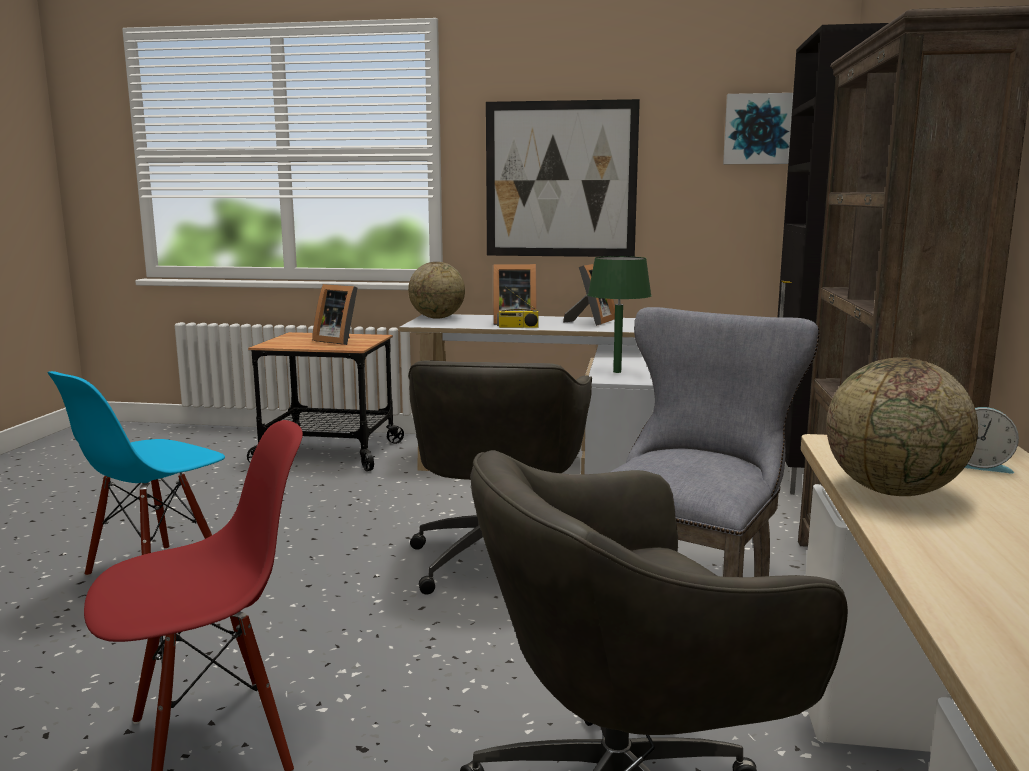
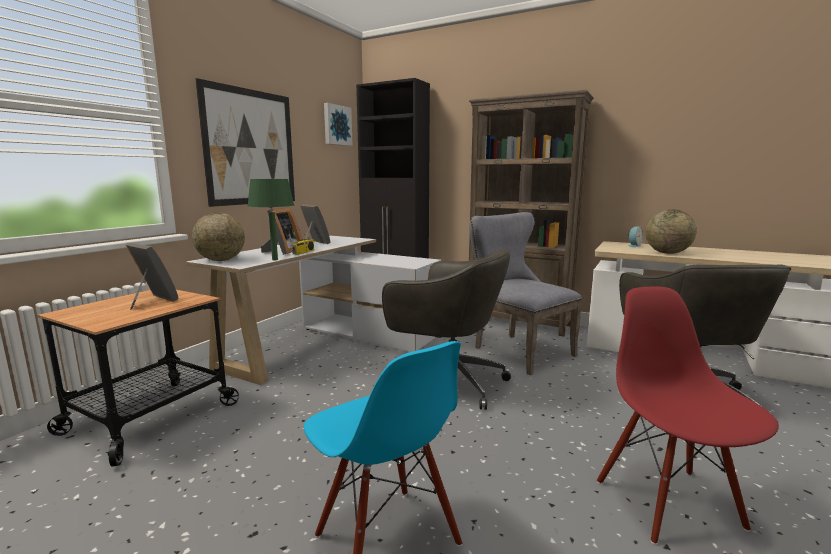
camera: 70 degrees left, 0 degrees up
picture frame [312,284,357,345] -> picture frame turned 105 degrees counterclockwise [126,243,179,310]
green table lamp [588,256,652,373] -> green table lamp moved to [247,179,294,260]

